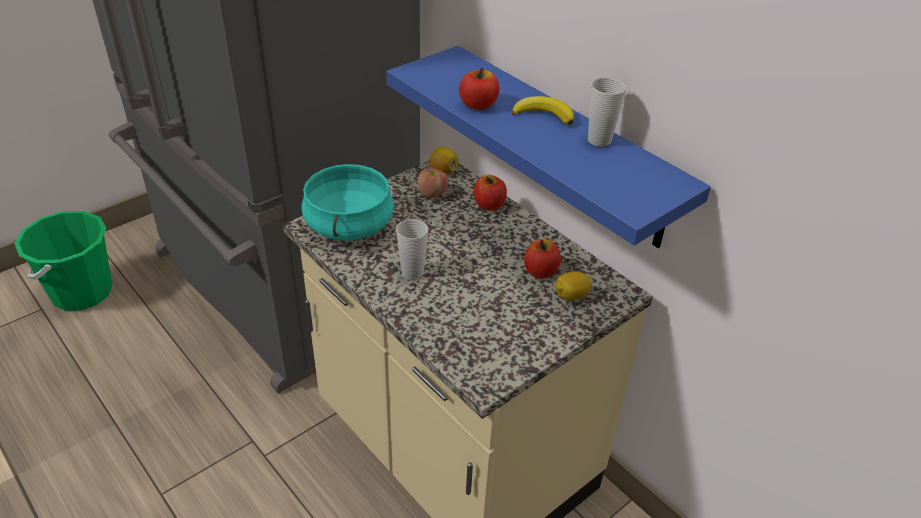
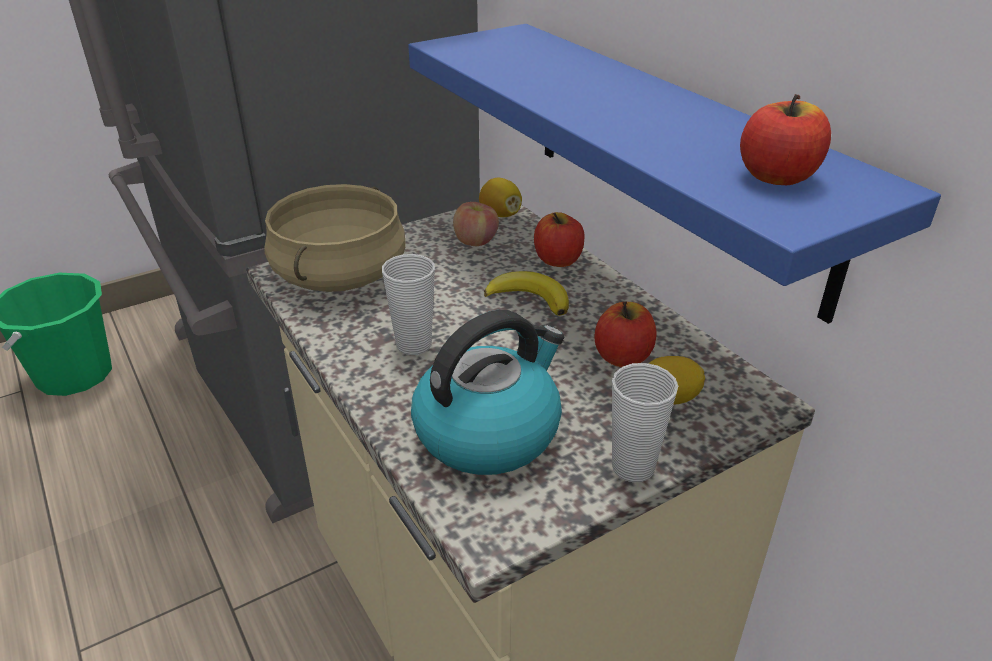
camera: 10 degrees right, 5 degrees down
turquoise cooking pot [302,164,394,241] -> beige cooking pot [264,184,406,292]
apple [459,68,499,110] -> apple moved to [740,94,831,185]
banana [512,96,574,125] -> banana moved to [484,271,569,316]
cup [588,77,626,147] -> cup moved to [612,363,678,483]
none -> kettle [411,310,564,475]

